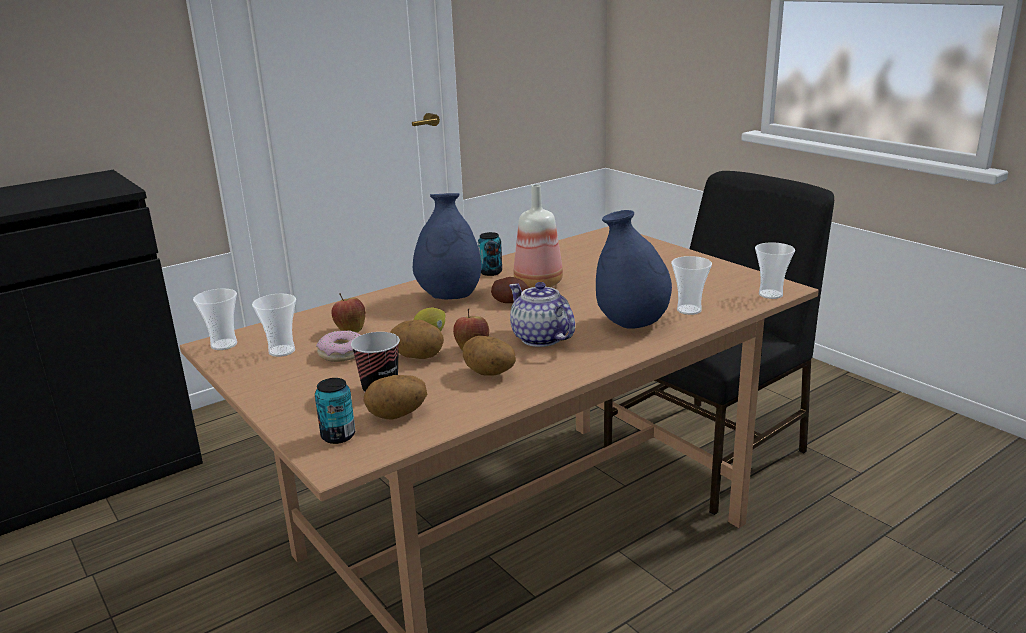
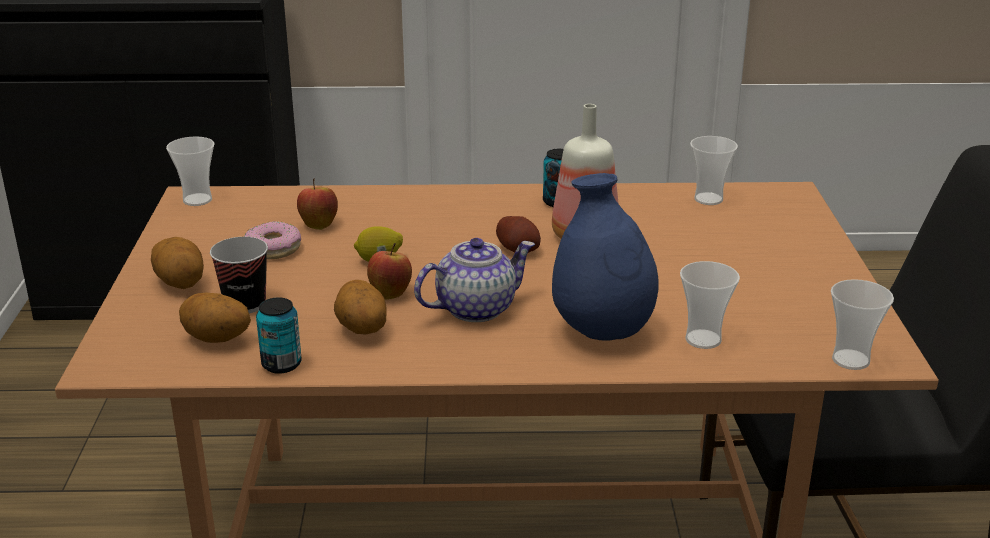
camera: 35 degrees right, 5 degrees up
cup [252,294,296,357] -> cup moved to [690,136,738,205]
can [315,378,355,444] -> can moved to [256,297,302,374]
potato [390,320,444,359] -> potato moved to [151,237,204,289]
blue vase [413,193,481,299] -> none
teapot [509,282,575,347] -> teapot turned 60 degrees clockwise [414,238,535,322]

